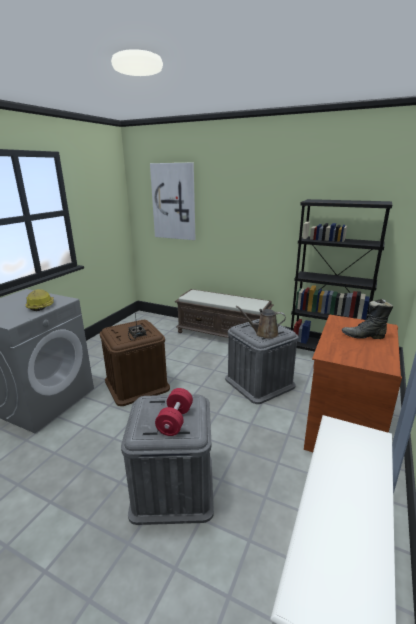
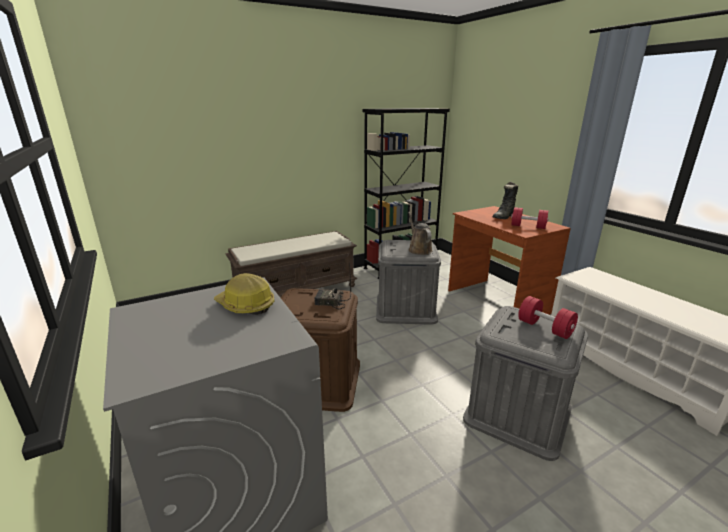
camera: 55 degrees left, 0 degrees up
picture [150,162,196,240] -> none
brown watering can [236,306,286,339] -> brown watering can turned 120 degrees clockwise [408,212,433,255]
none -> red dumbbell [511,207,549,229]

